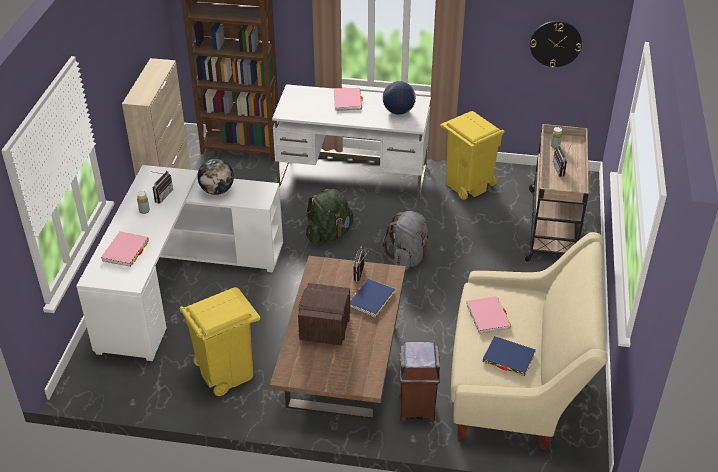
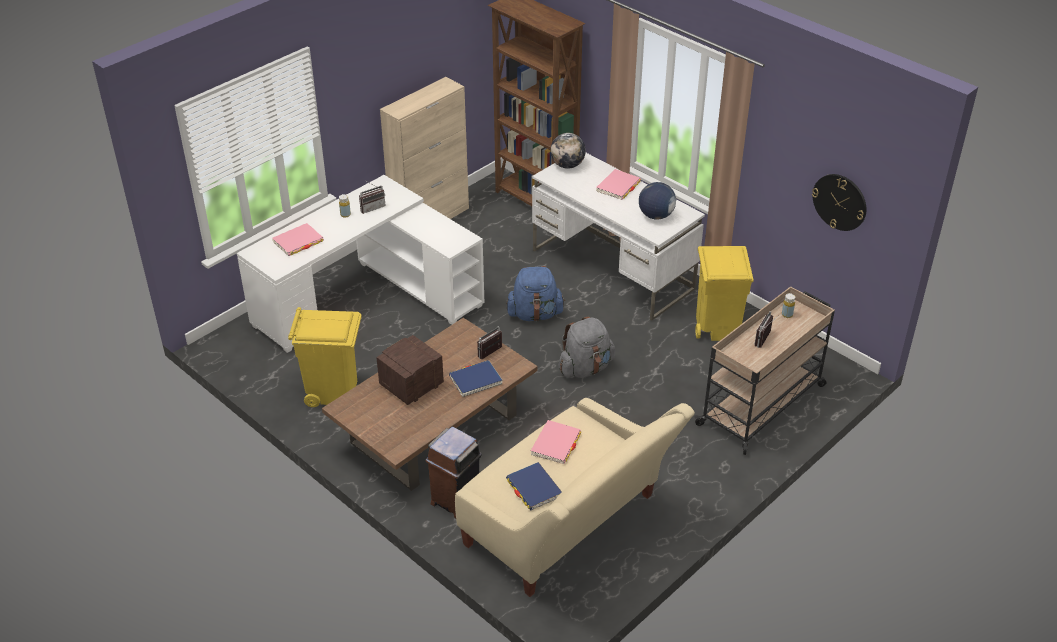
camera: 35 degrees right, 0 degrees up
globe [197,159,234,195] -> globe moved to [550,133,586,169]
green backpack [306,189,353,244] -> blue backpack [506,266,565,321]

